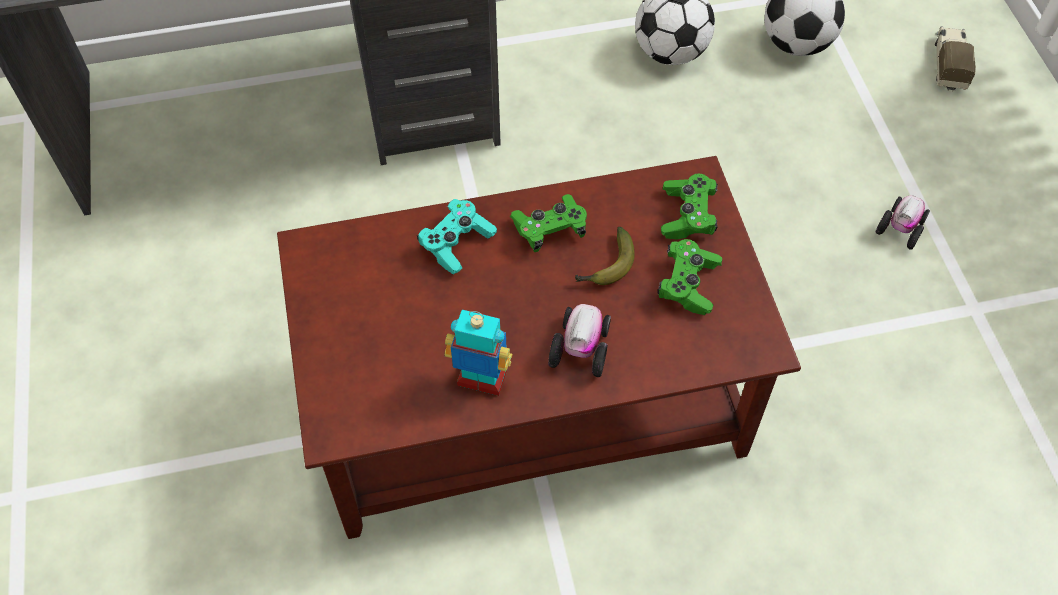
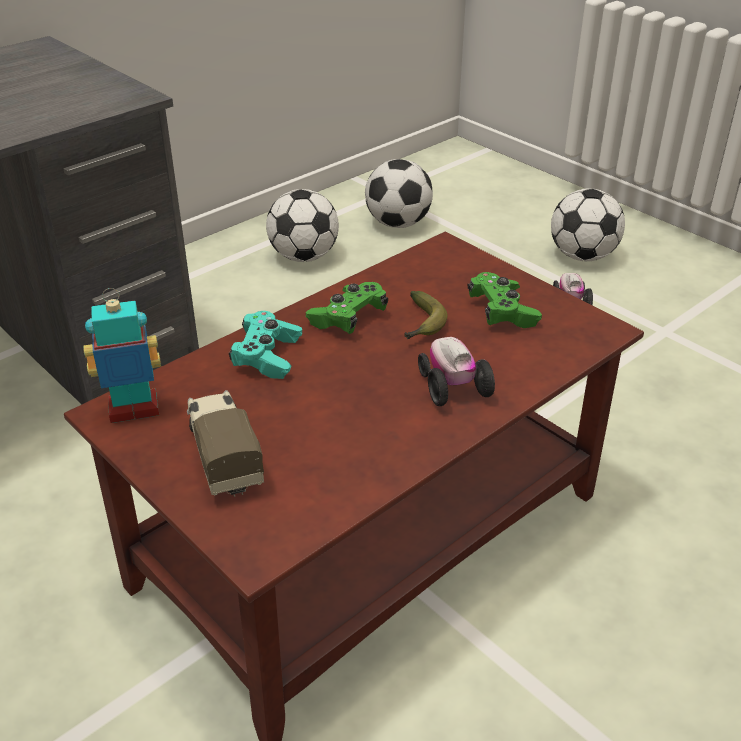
camera: 30 degrees left, 20 degrees down
toy robot [445,310,513,396] -> toy robot moved to [83,288,161,423]
green game controller [661,174,718,239] -> none
toy truck [935,26,976,91] -> toy truck moved to [187,390,264,497]
none -> football [551,188,625,261]

